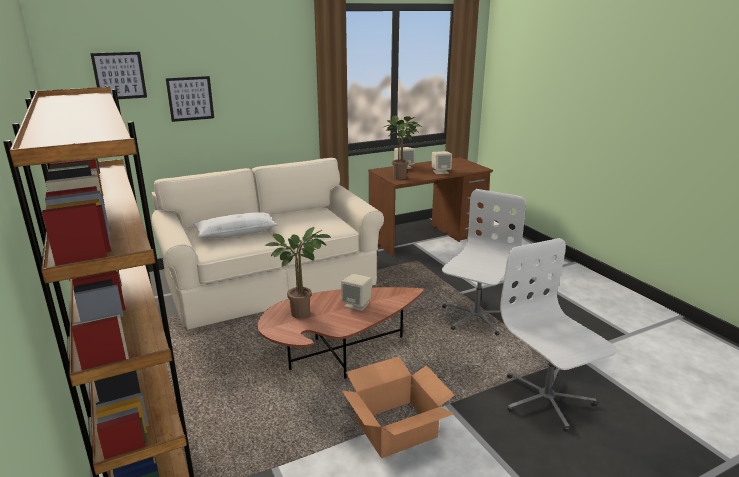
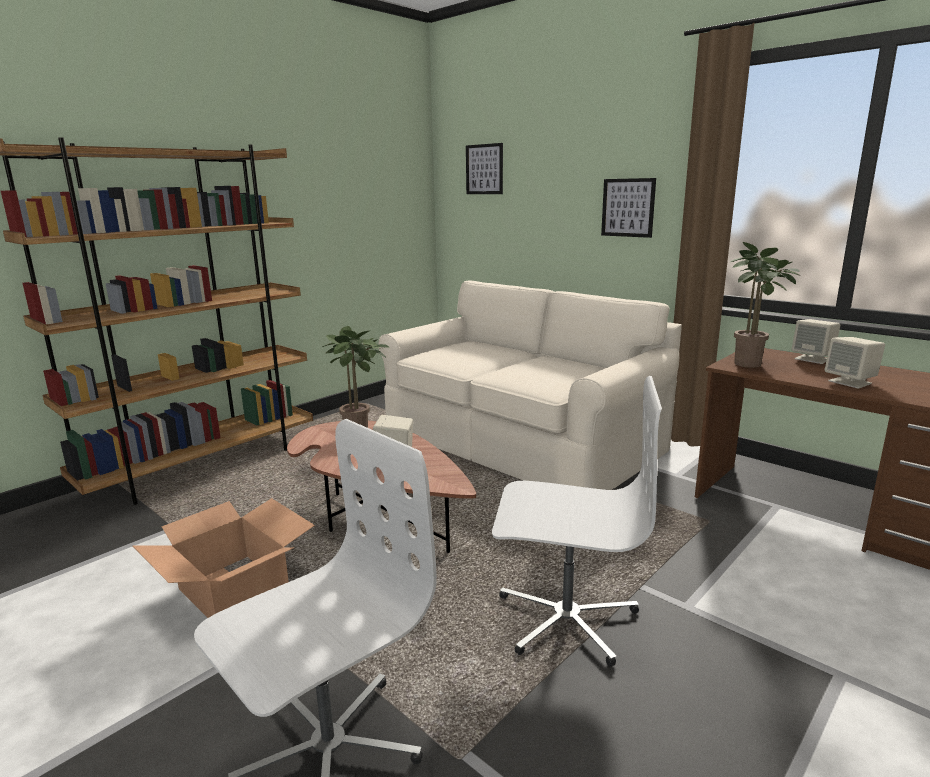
camera: 70 degrees right, 5 degrees down
picture [166,76,214,122] -> picture moved to [601,178,656,238]
white pillow [193,213,278,238] -> none

